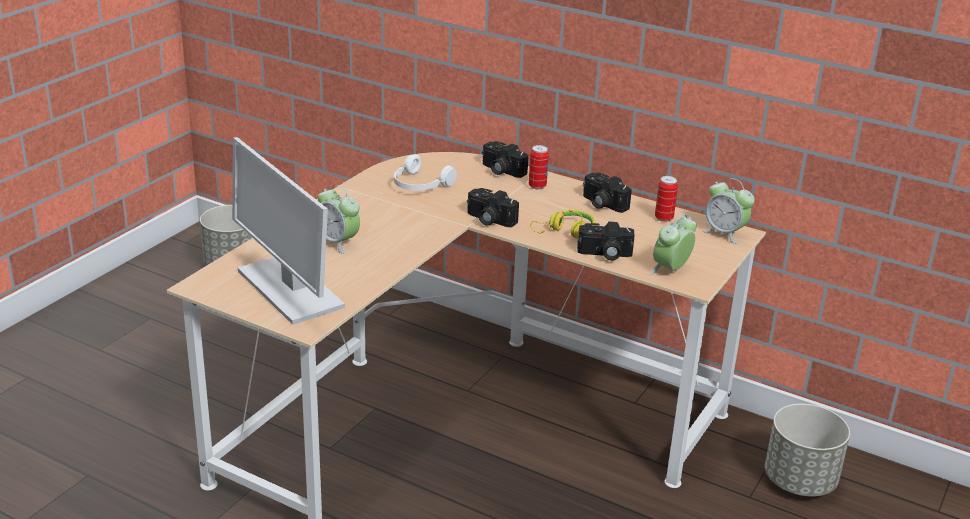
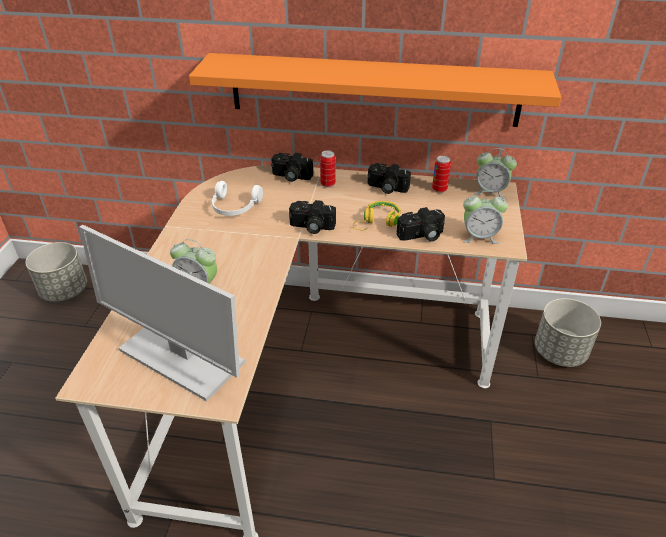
camera: 20 degrees left, 10 degrees up
alarm clock [650,214,697,274] -> alarm clock turned 105 degrees counterclockwise [463,191,508,244]
none -> orange shelf [189,53,561,127]

